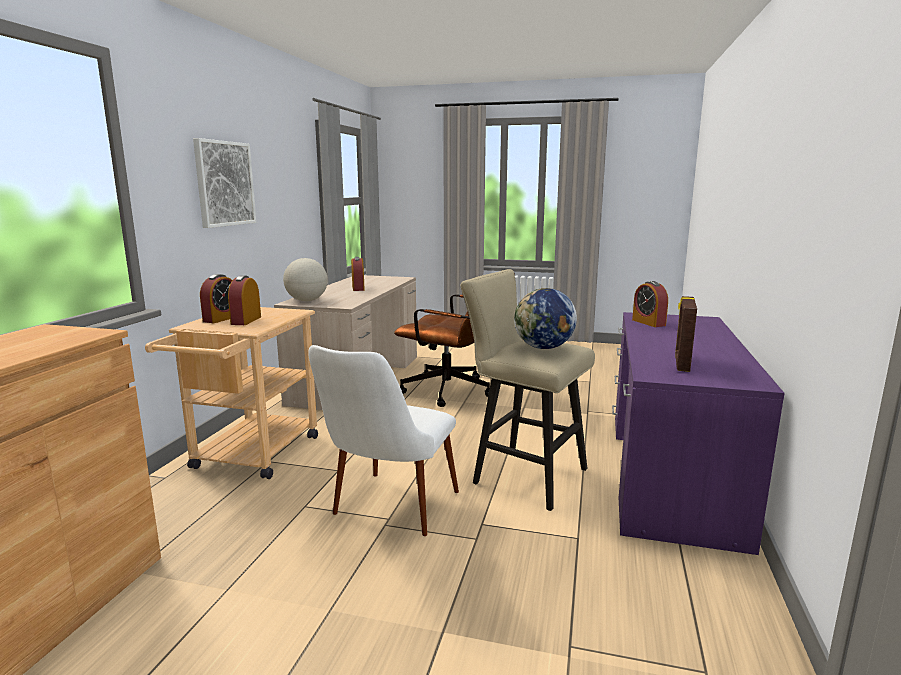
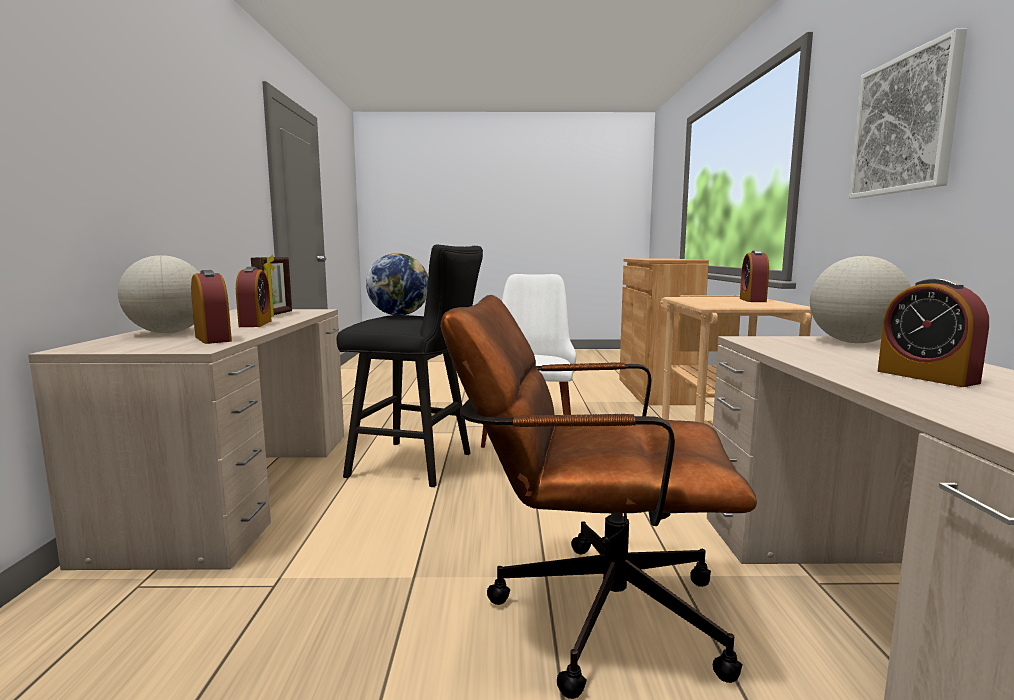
camera: 165 degrees right, 5 degrees down
alarm clock [228,275,261,325] -> alarm clock moved to [236,267,272,327]
beige stool [460,269,595,511] -> black stool [337,245,483,487]
purple desk [612,312,785,555] -> beige desk [28,309,344,570]
none -> globe [118,255,199,333]

